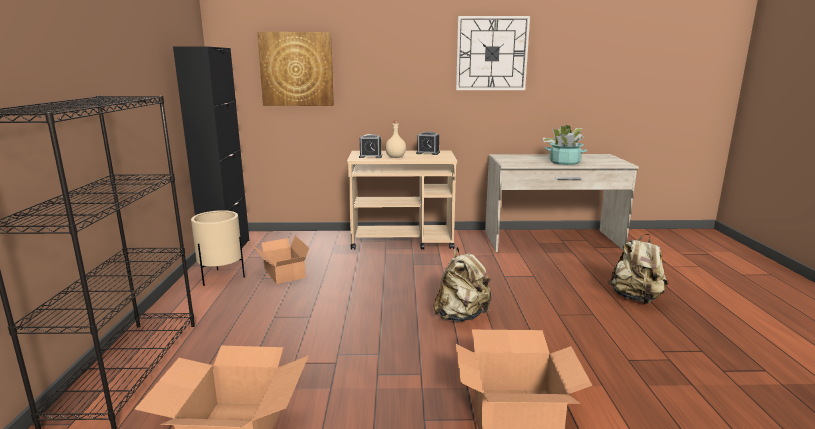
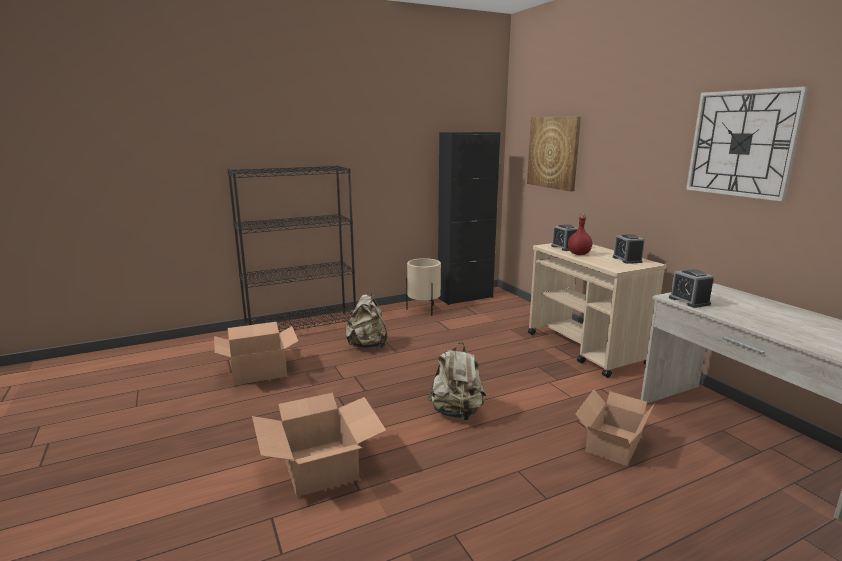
camera: 65 degrees right, 0 degrees up
cardboard box [252,235,309,284] -> cardboard box moved to [575,389,655,466]
beige bottle [385,121,406,158] -> red bottle [568,214,592,255]
potted plant [543,125,587,165] -> none
beige backpack [607,234,668,304] -> beige backpack moved to [345,293,387,348]
none -> alarm clock [669,269,714,308]

